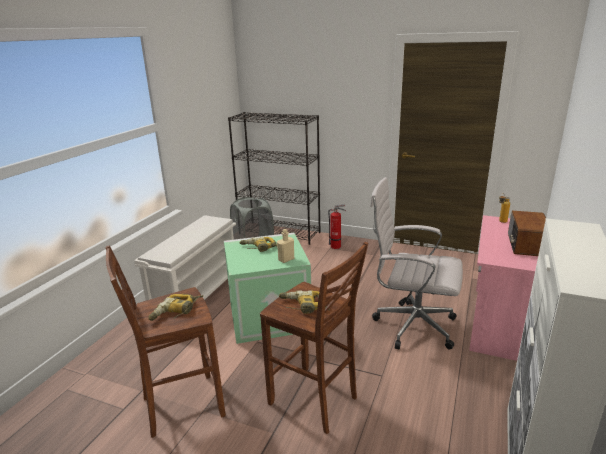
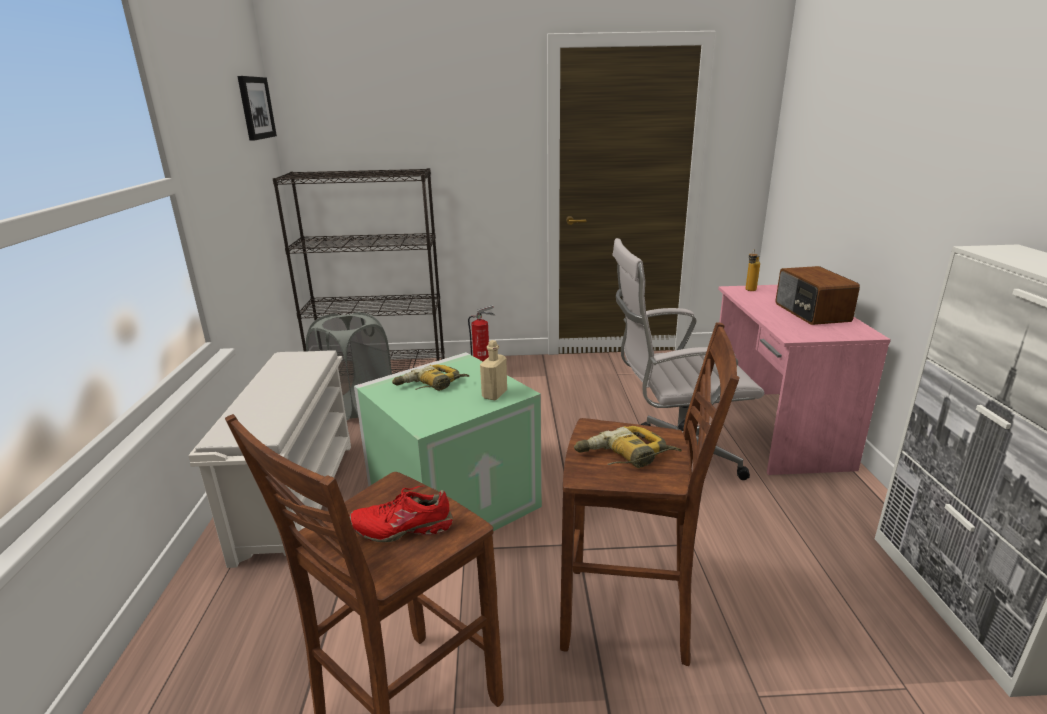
camera: 25 degrees left, 0 degrees up
power drill [148,294,203,321] -> red shoe [349,486,453,542]
none -> picture [237,76,277,141]

